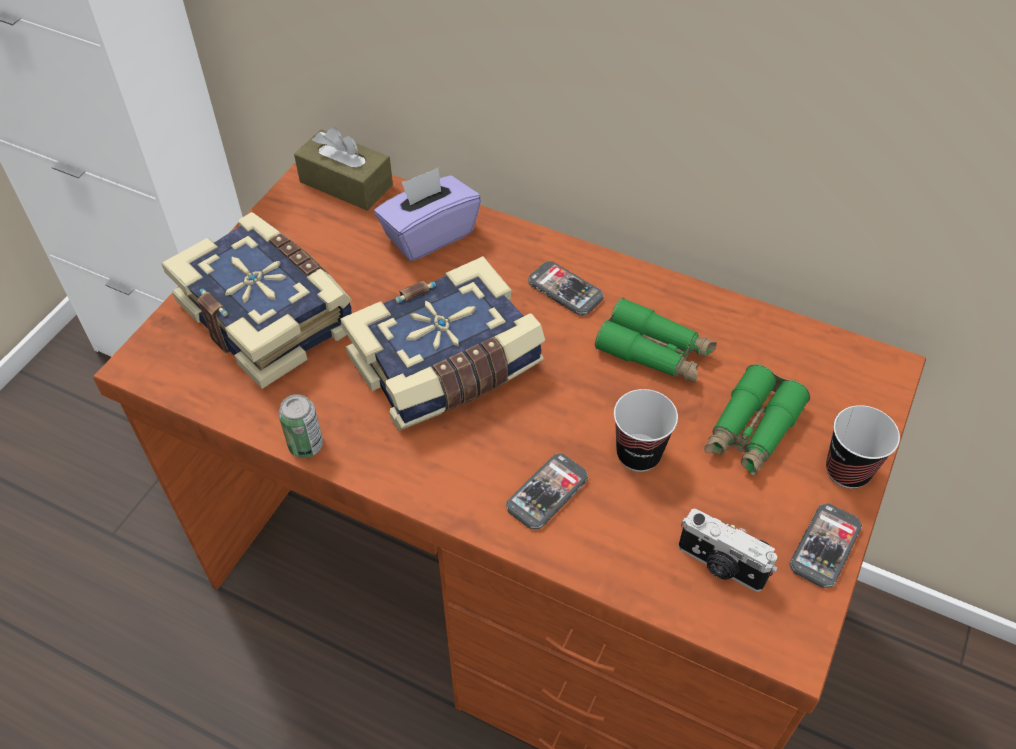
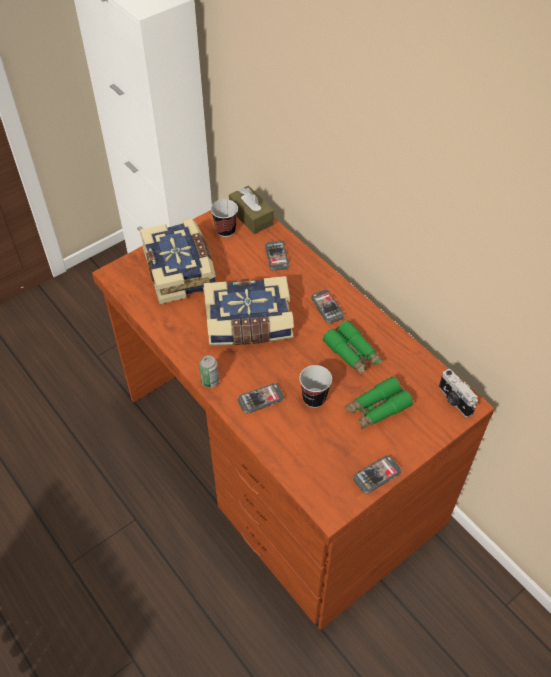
camera: 25 degrees right, 0 degrees up
can [278,394,323,458] -> can moved to [199,355,219,388]
purple tissue box [374,168,481,261] -> phone [265,241,289,271]
camera [678,509,777,592] -> camera moved to [439,369,478,417]
cup [826,405,900,489] -> cup moved to [211,199,238,237]

